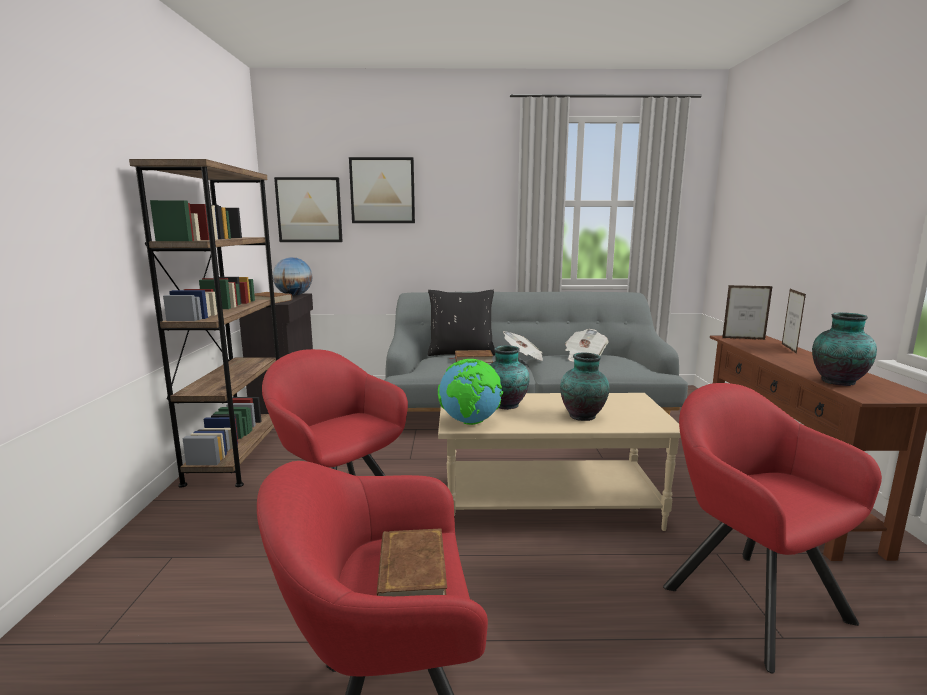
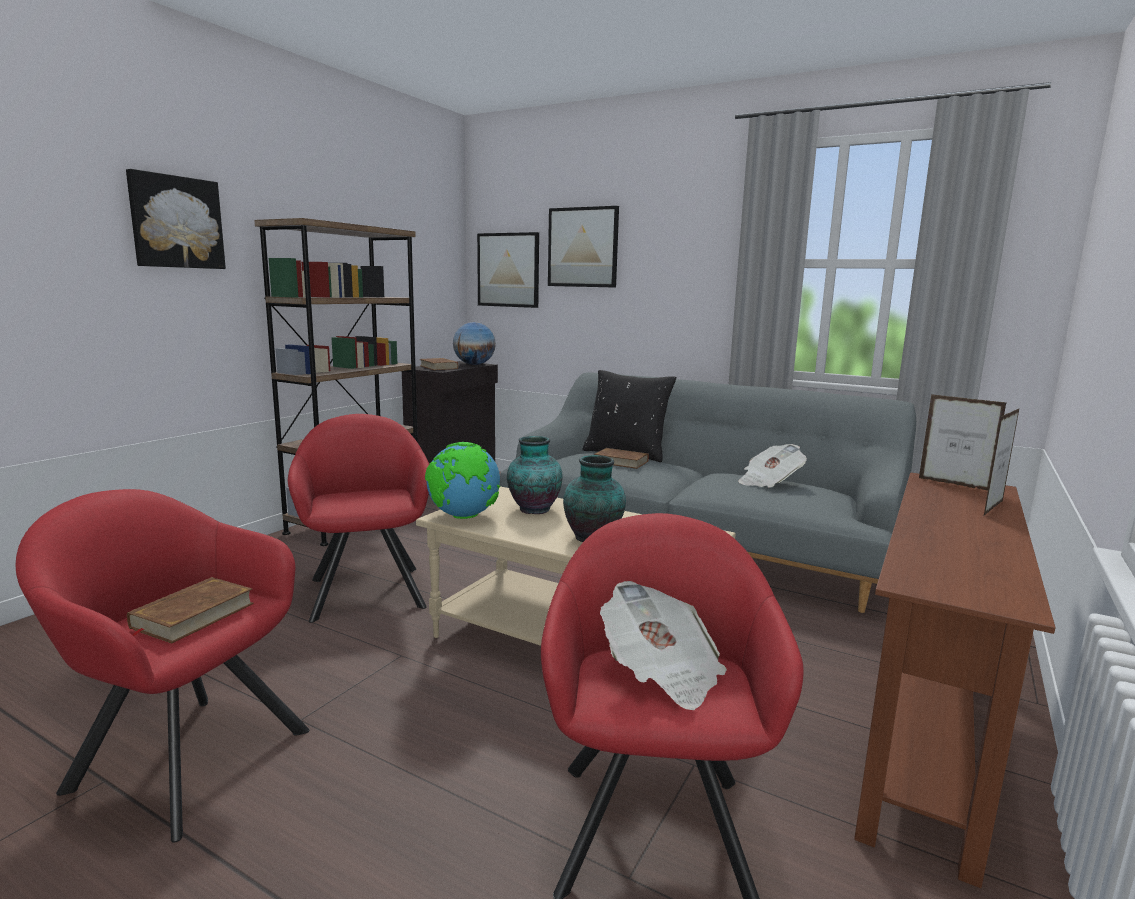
camera: 30 degrees right, 0 degrees up
newspaper [503,331,543,361] -> newspaper moved to [600,581,727,710]
vase [812,312,877,386] -> none
none -> picture [126,169,226,269]

